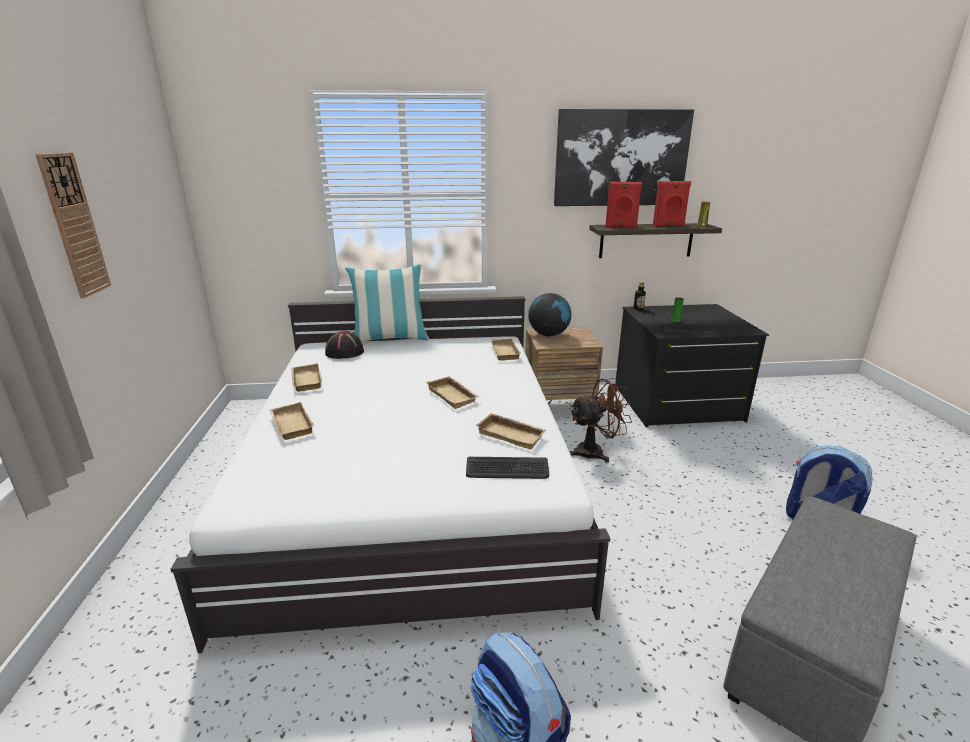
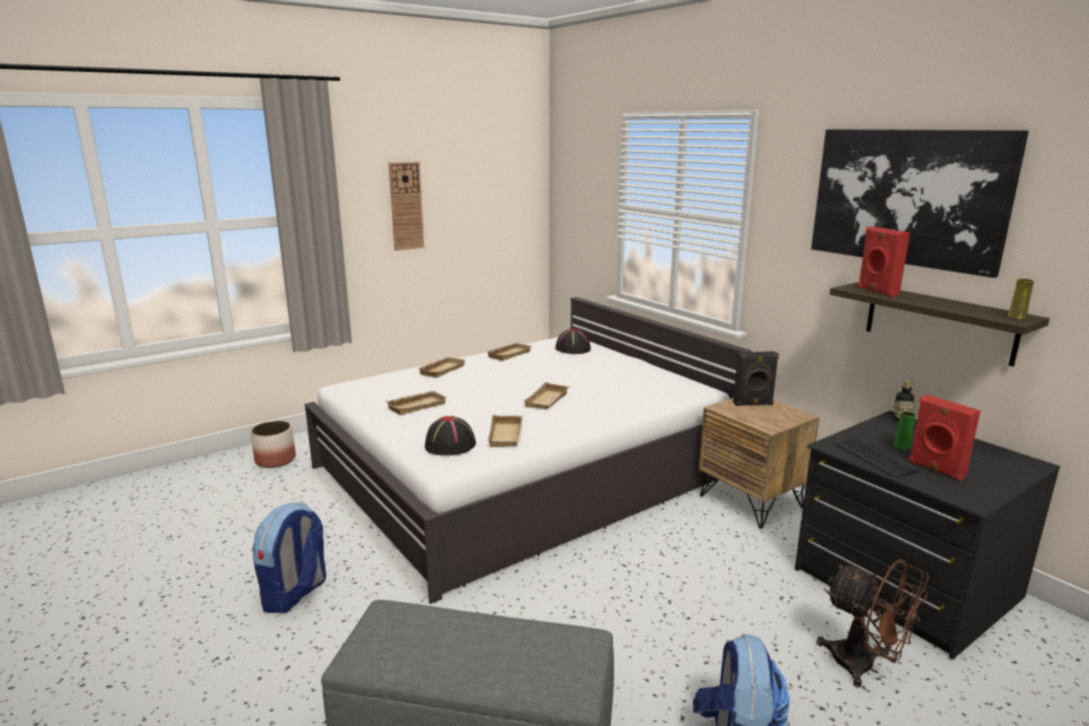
camera: 60 degrees right, 5 degrees down
pillow [345,264,429,342] -> none
keyboard [466,457,549,479] -> black hat [425,416,476,456]
beige tray [489,338,521,361] -> beige tray moved to [385,391,447,415]
globe [528,293,571,337] -> black speaker [733,351,779,406]
brown fan [569,378,632,463] -> brown fan moved to [817,559,929,688]
red speaker [653,181,691,227] -> red speaker moved to [909,395,981,481]
none -> planter [250,421,296,468]

